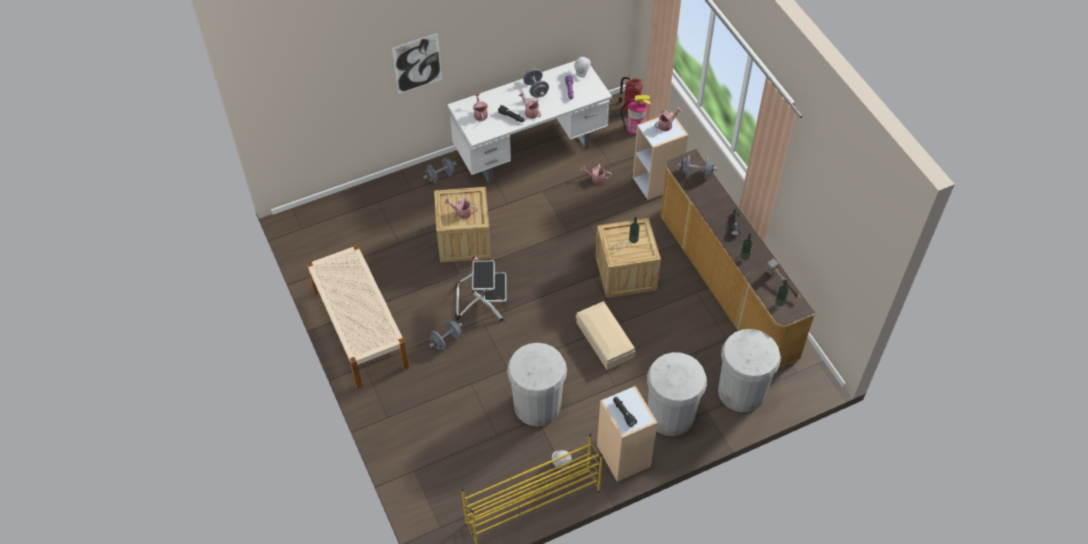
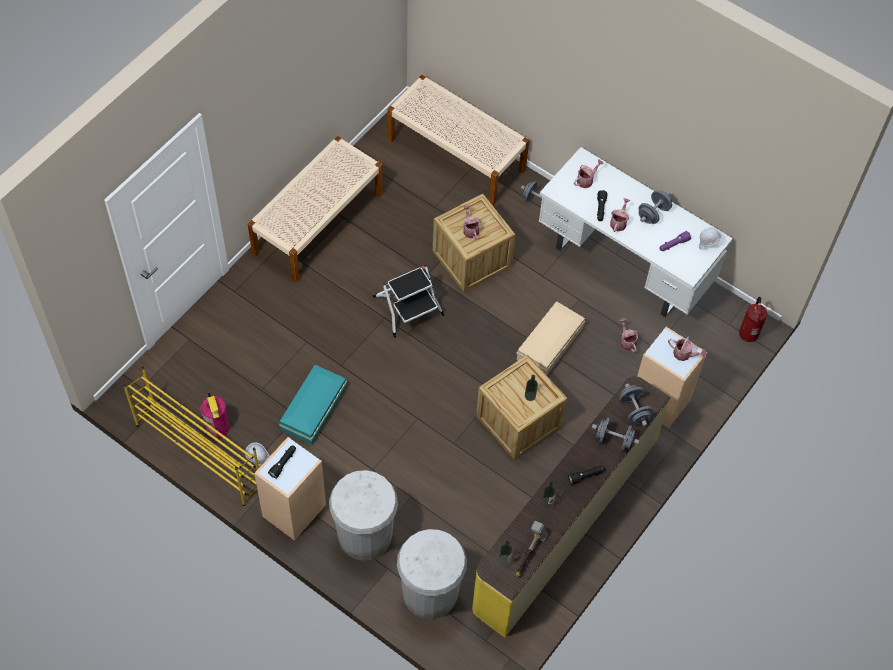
camera: 60 degrees right, 5 degrees up
picture [392,33,442,94] -> none
grey dumbbell [429,320,462,350] -> grey dumbbell moved to [592,418,640,451]
white trash can [507,343,567,426] -> turquoise storage box [279,365,347,445]
beige storage box [576,301,636,370] -> beige storage box moved to [516,301,585,375]
fire extinguisher [621,95,651,136] -> fire extinguisher moved to [200,393,229,438]
brown cabinet [660,149,815,369] -> yellow cabinet [472,376,671,637]
none -> beige bench [387,75,529,206]

